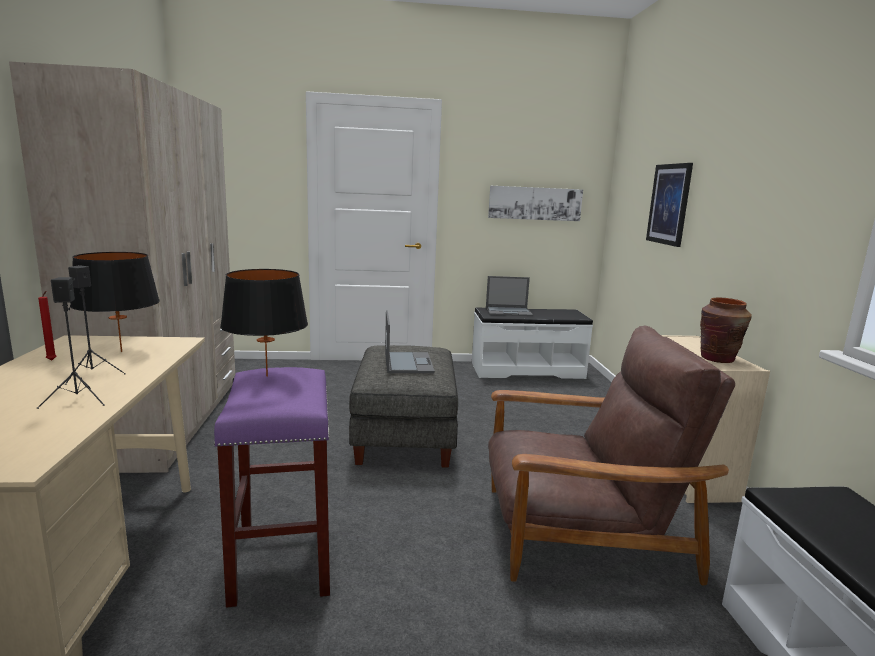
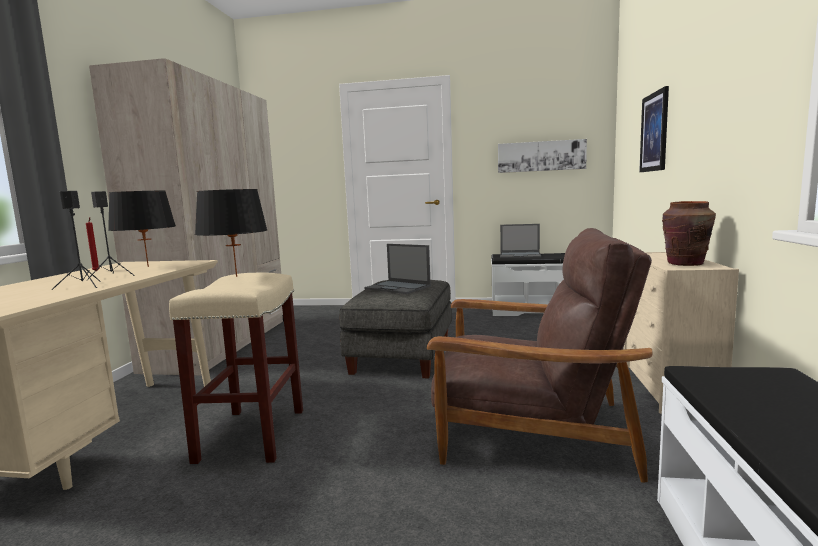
camera: 15 degrees right, 5 degrees down
purple stool [214,367,330,608] -> beige stool [169,272,303,464]
laptop [385,310,435,373] -> laptop turned 120 degrees clockwise [364,244,431,294]

